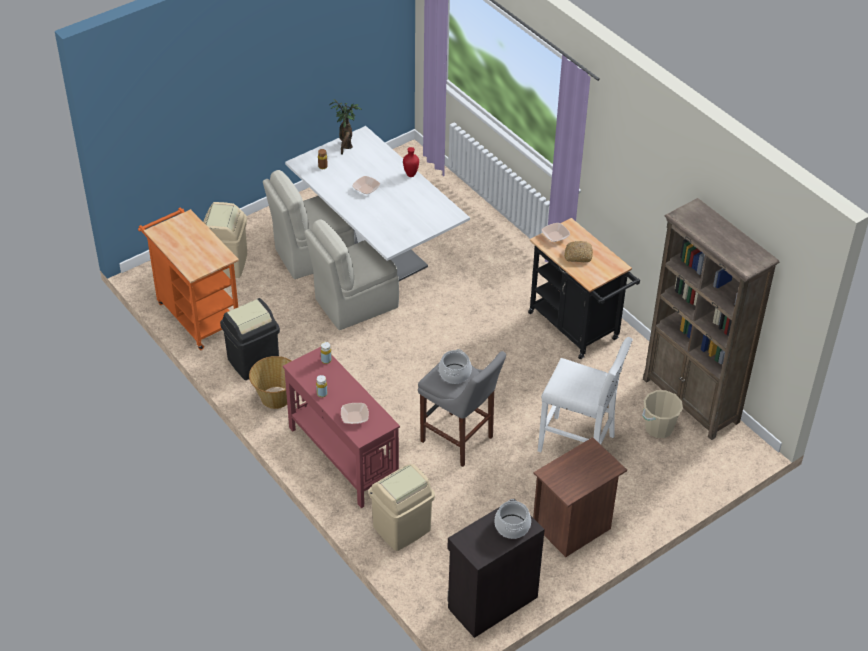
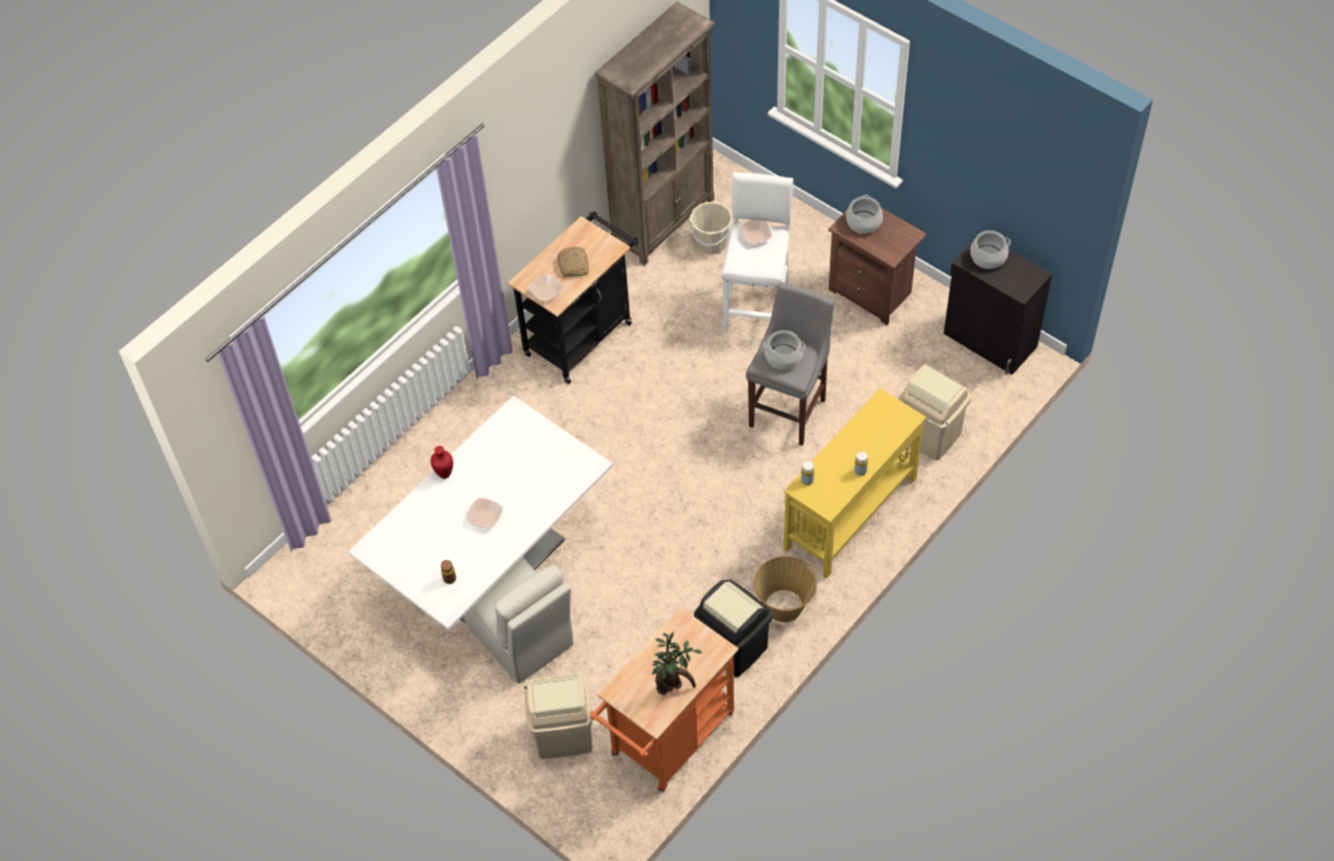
camera: 100 degrees left, 10 degrees up
red console table [283,347,400,508] -> yellow console table [784,388,926,579]
beige chair [304,219,399,330] -> none
potted plant [330,99,362,154] -> potted plant moved to [652,632,703,695]
bowl [341,403,369,424] -> bowl moved to [740,220,772,244]
none -> cooking pot [846,195,883,234]

